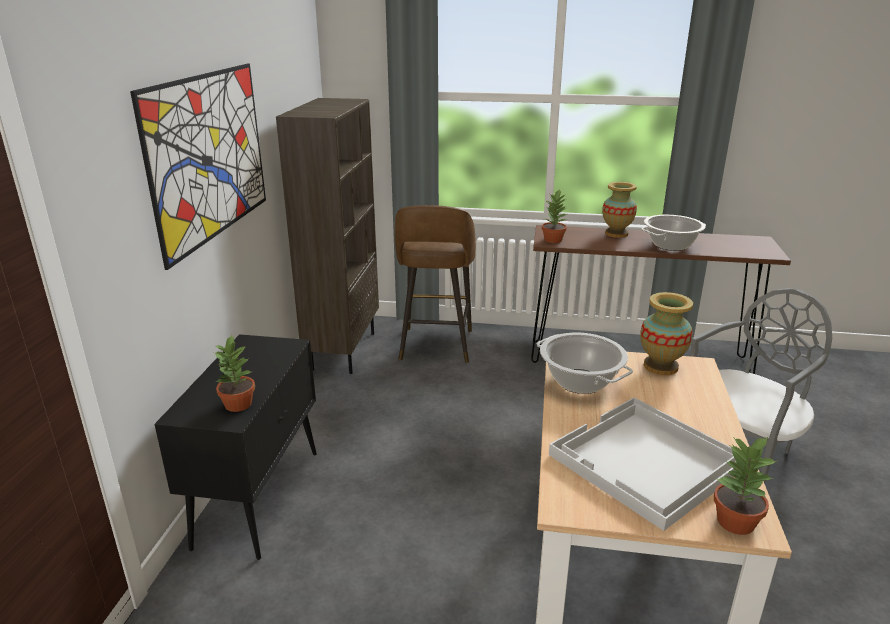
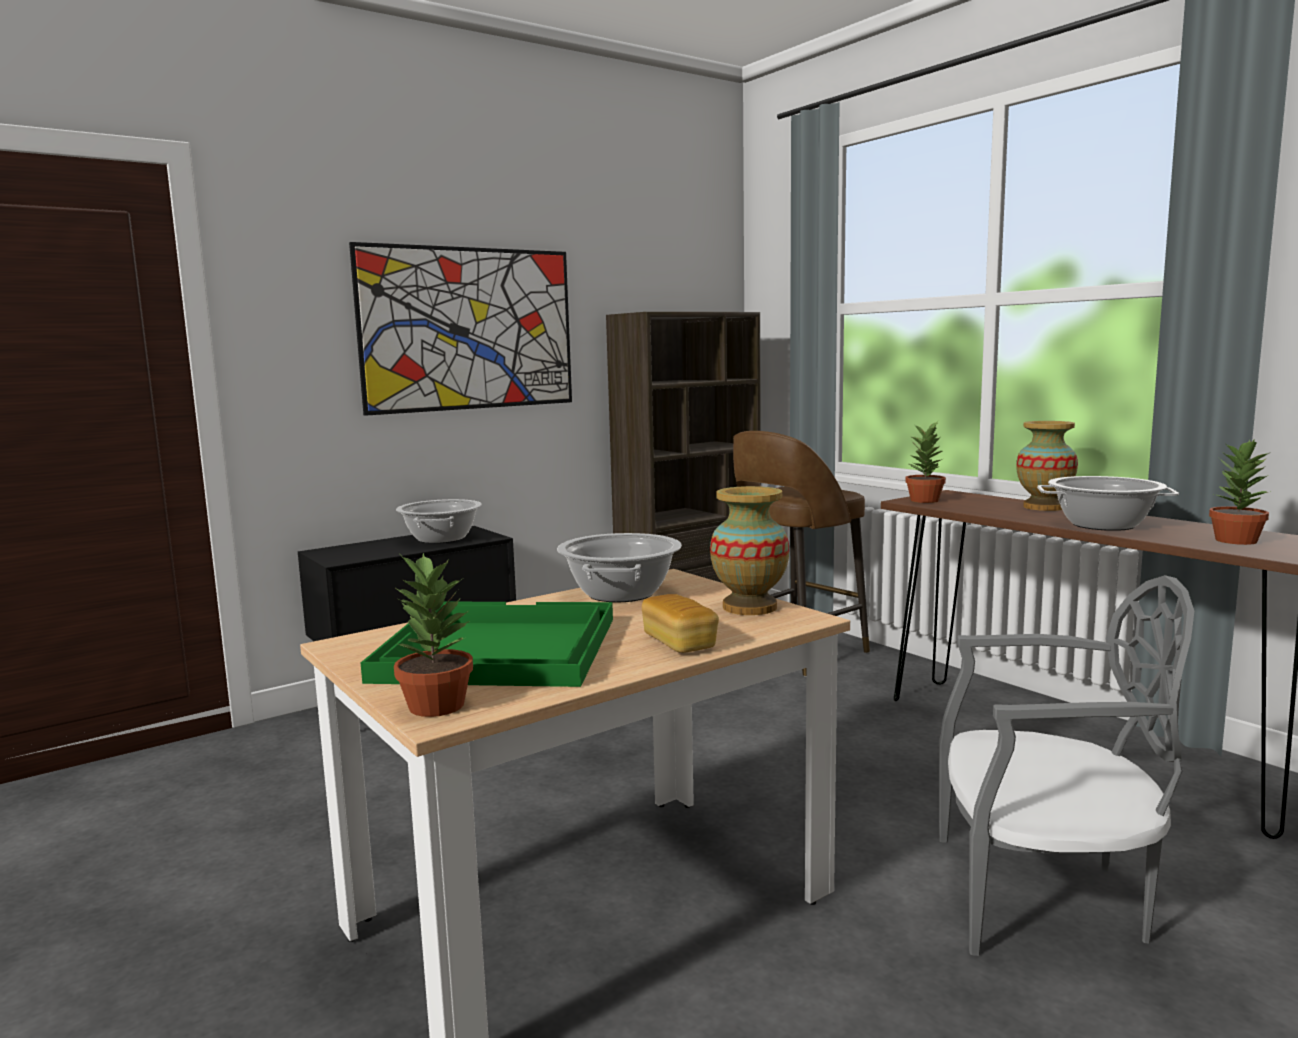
camera: 45 degrees right, 15 degrees down
potted plant [214,335,255,412] -> potted plant moved to [1209,440,1271,545]
white tray [549,397,736,531] -> green tray [361,602,613,687]
none -> cooking pot [396,499,482,544]
none -> bread [642,594,719,653]

